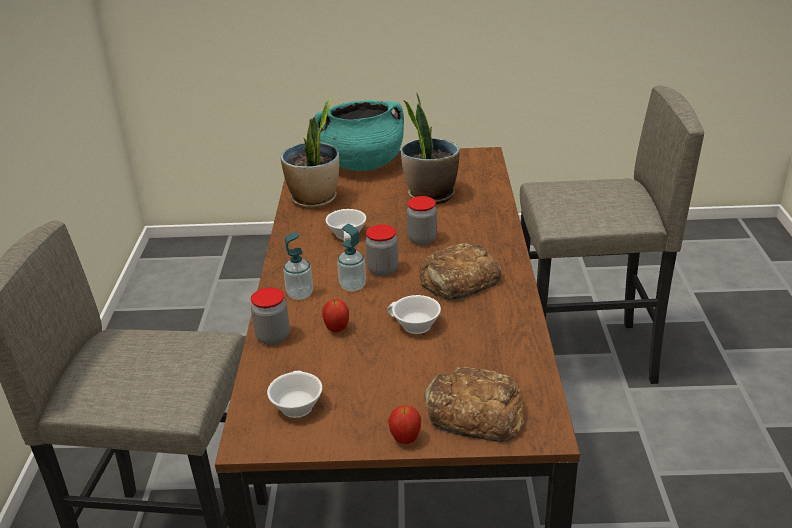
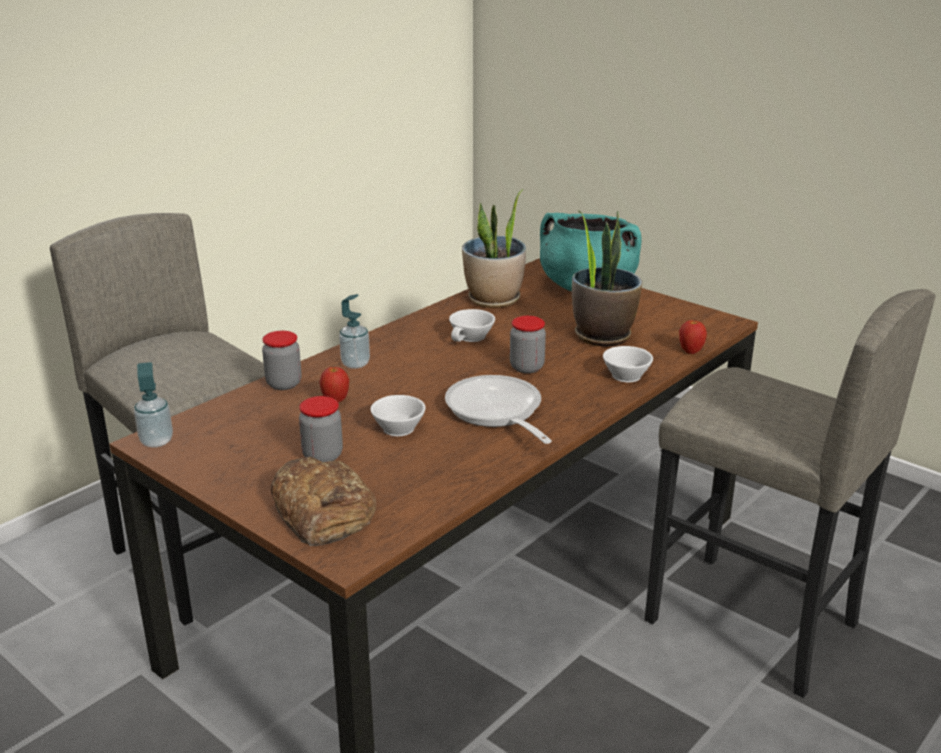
camera: 40 degrees right, 5 degrees down
white cup [267,371,322,418] -> white cup moved to [603,346,653,382]
soap dispenser [337,224,366,291] -> soap dispenser moved to [134,362,173,448]
jar [366,225,398,276] -> jar moved to [299,396,343,462]
apple [388,405,421,444] -> apple moved to [679,319,707,354]
bread [419,243,502,301] -> frying pan [445,375,552,444]

